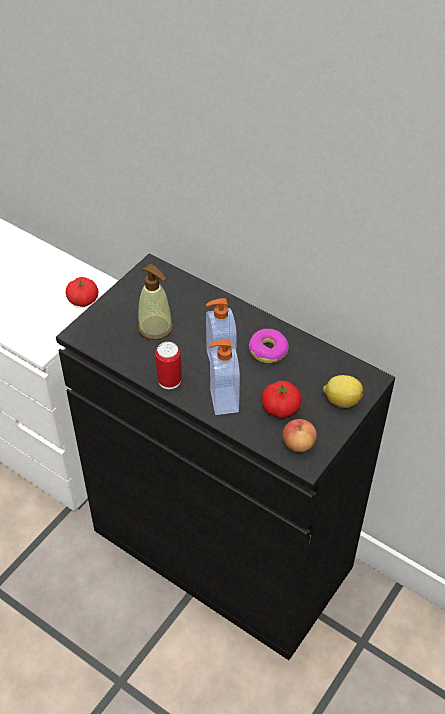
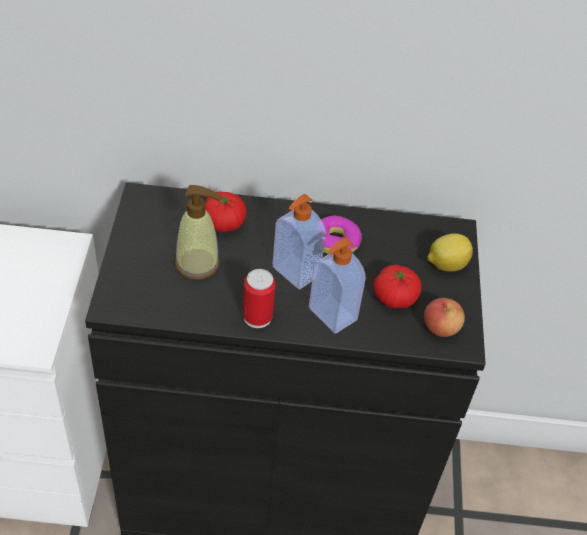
camera: 35 degrees left, 0 degrees up
tomato [66,277,98,307] -> tomato moved to [205,192,247,233]

